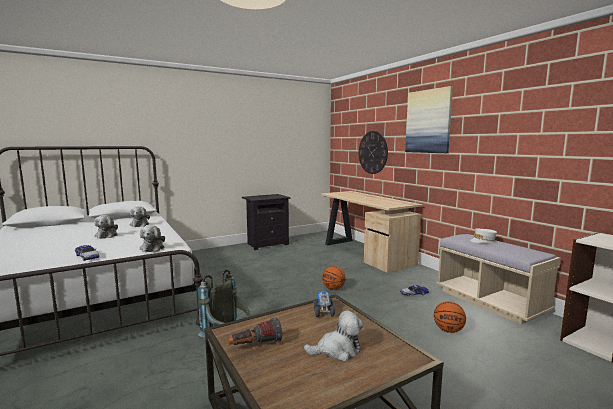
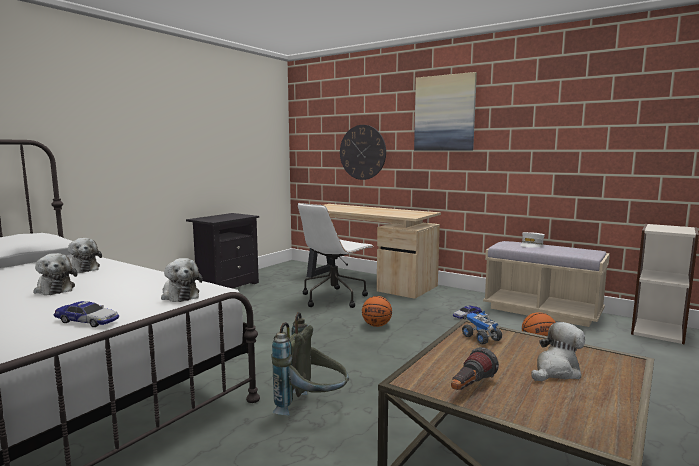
camera: 25 degrees left, 0 degrees up
none -> white office chair [298,203,374,308]

